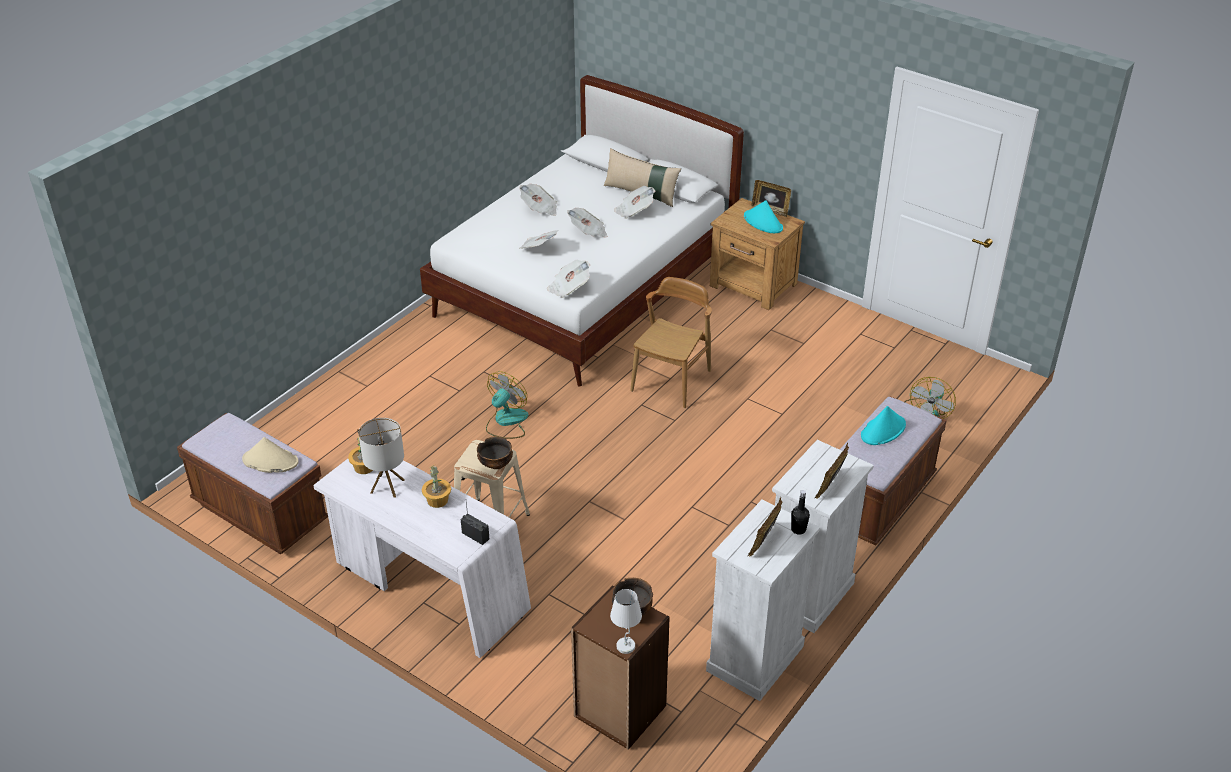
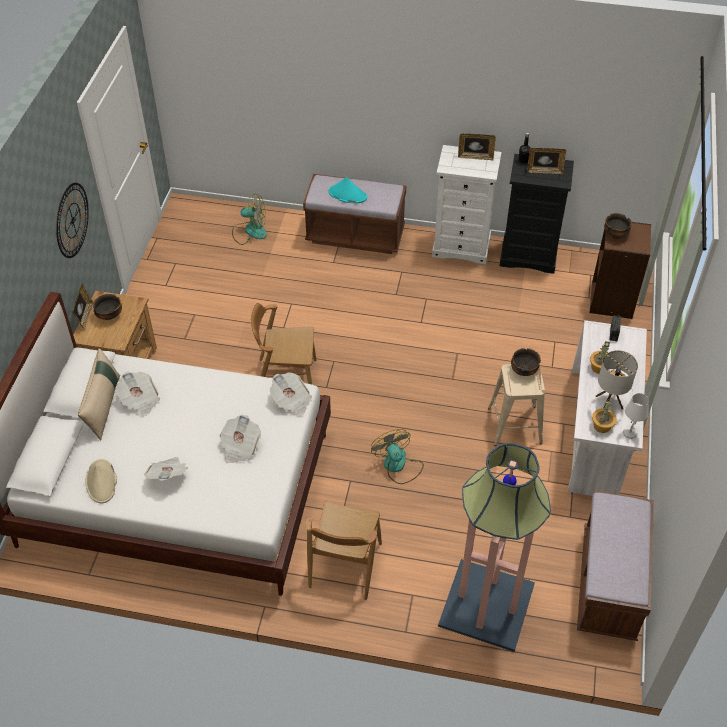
camera: 115 degrees left, 10 degrees up
beige hat [242,437,299,473] -> beige hat moved to [85,459,117,503]
fan [486,371,529,439] -> fan turned 60 degrees clockwise [371,429,424,484]
newspaper [567,208,608,237] -> none
white table lamp [610,589,642,654] -> white table lamp moved to [623,393,649,439]
white dresser [706,500,820,701] -> black dresser [499,154,574,274]
turquoise hat [744,200,783,233] -> bowl [93,294,122,320]
none -> wall clock [56,183,89,258]
none -> brown chair [305,501,382,600]
none -> floor lamp [438,443,551,652]

